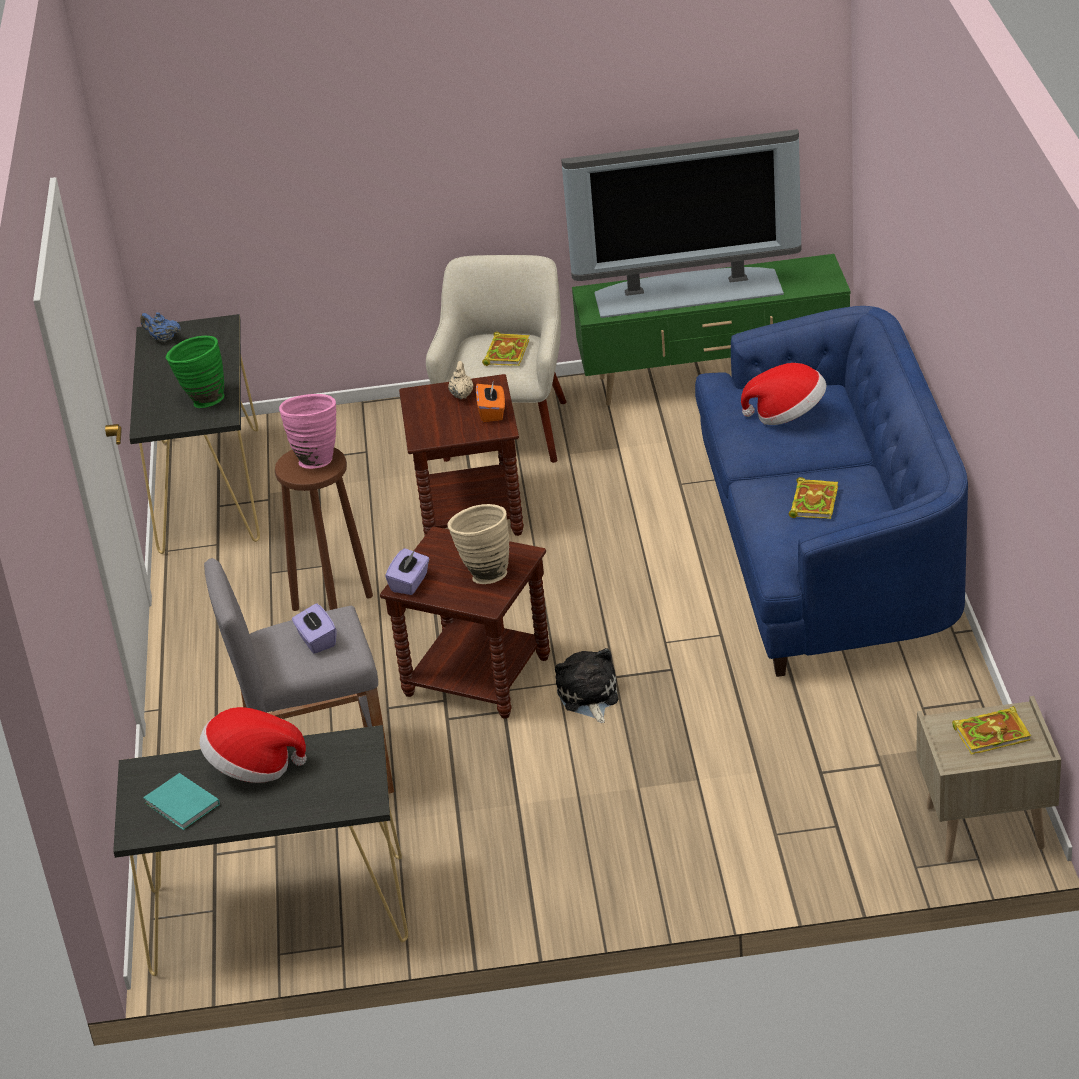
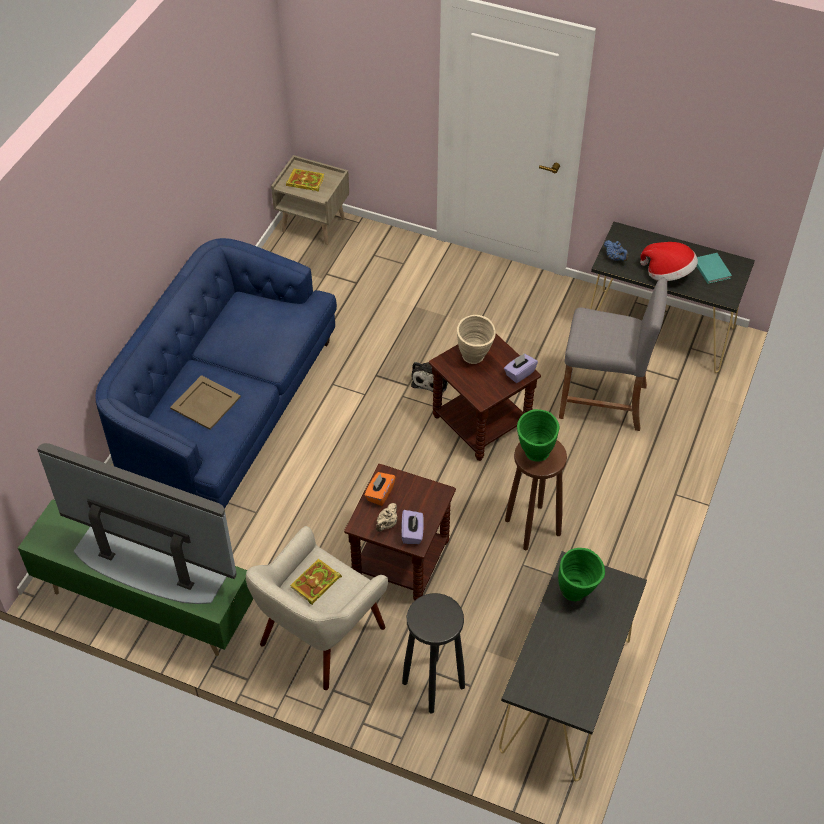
camera: 155 degrees left, 15 degrees up
blue teapot [140,312,181,342] -> blue teapot moved to [604,240,628,261]
pink vase [279,394,336,469] -> green vase [517,409,559,462]
purple tissue box [292,603,336,654] -> purple tissue box moved to [401,510,424,544]
hat [741,363,826,425] -> beige tray [170,375,241,430]
book [789,477,838,519] -> none
none -> black stool [402,593,465,714]

